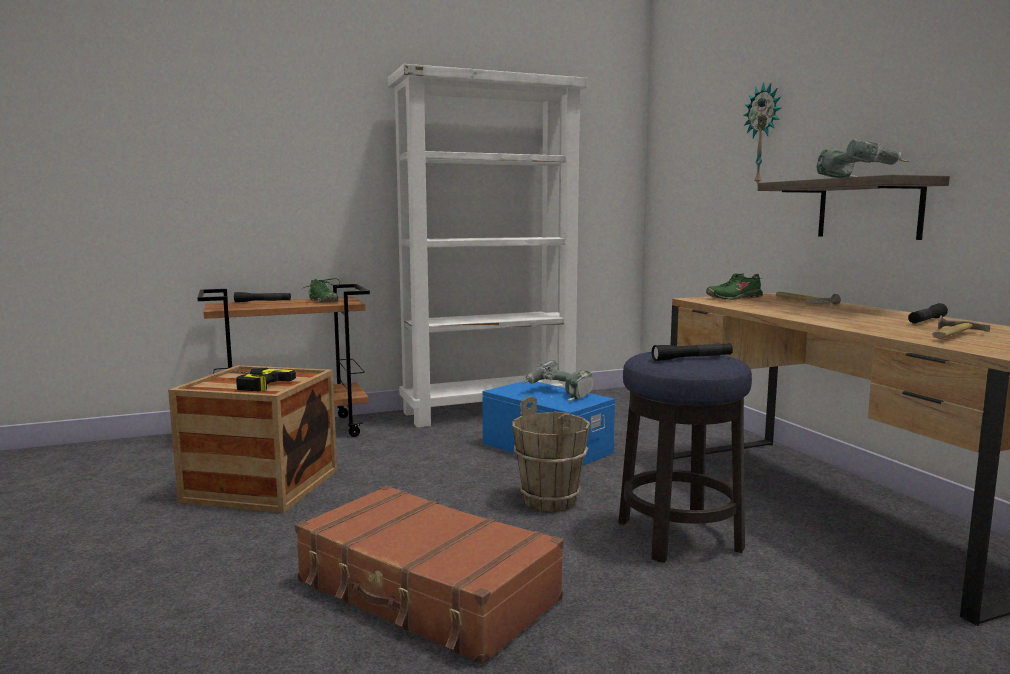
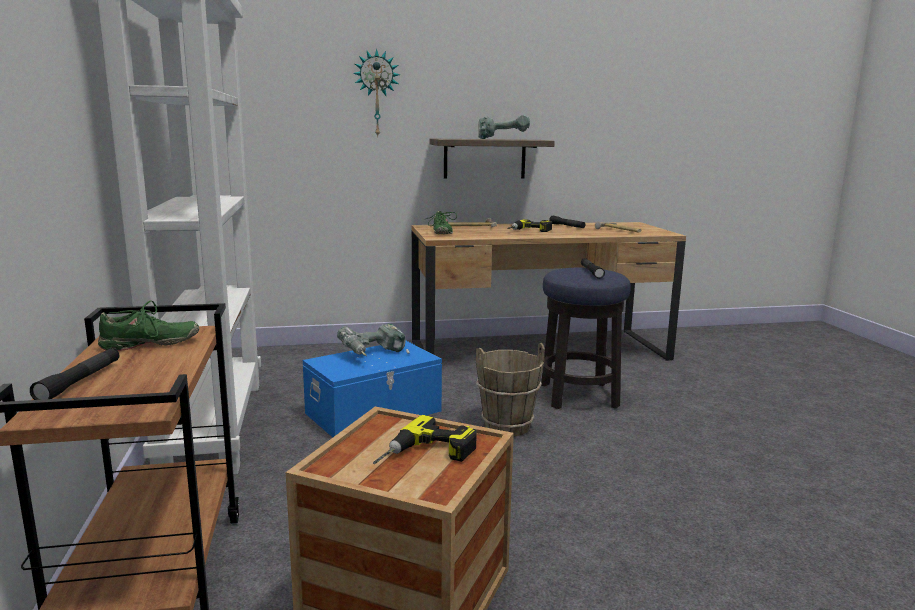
camera: 80 degrees left, 5 degrees up
brown suitcase [295,485,564,665] -> none
none -> power drill [507,219,552,232]

